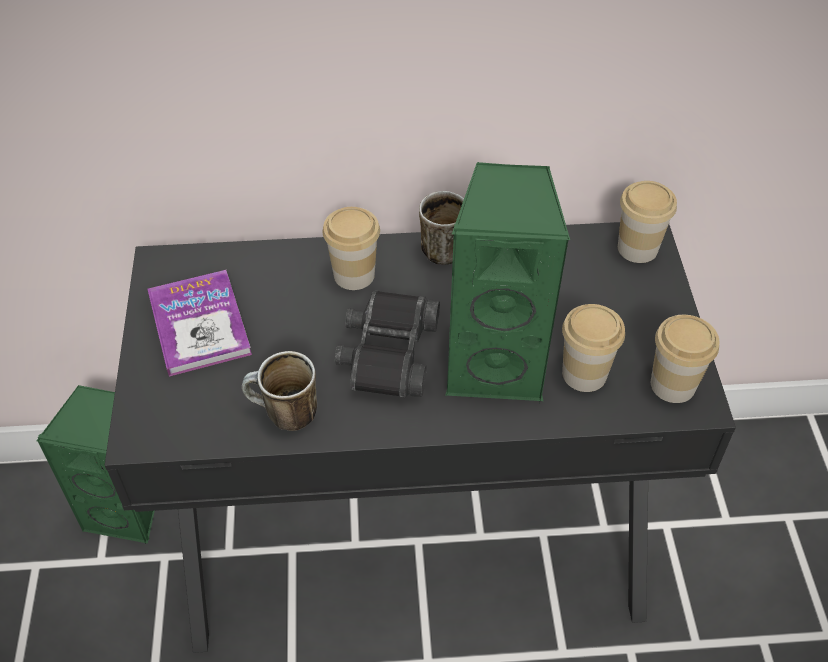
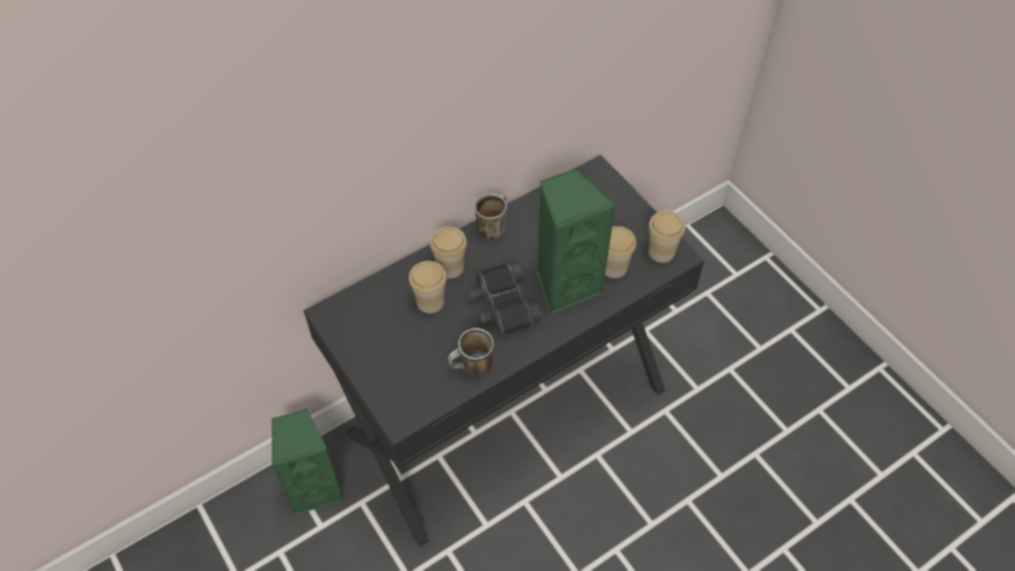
camera: 30 degrees left, 5 degrees up
book [147,270,252,376] -> none
cup [618,181,677,263] -> cup moved to [409,261,447,313]

